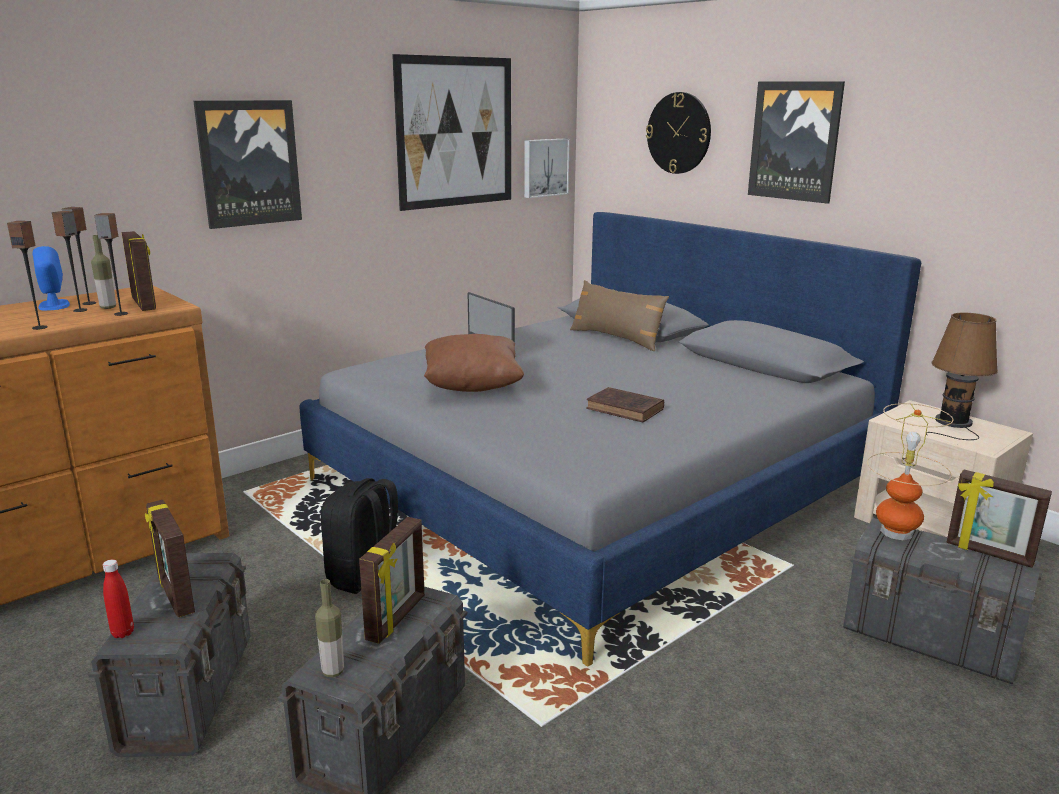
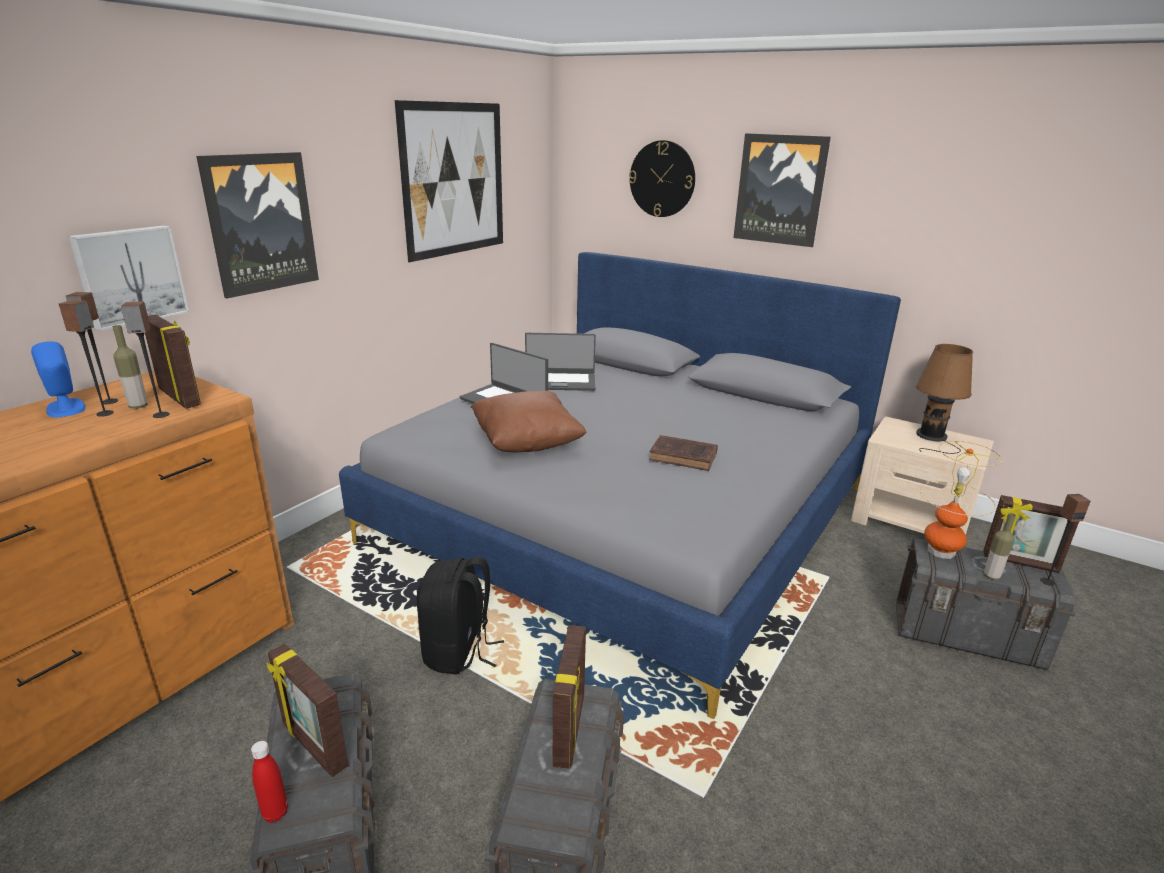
camera: 15 degrees left, 5 degrees up
speaker [7,221,48,330] -> speaker moved to [1040,494,1090,586]
bottle [315,579,344,677] -> bottle moved to [984,513,1016,580]
picture [524,139,570,198] -> picture moved to [68,225,189,331]
brown pillow [570,280,669,351] -> none
none -> laptop [525,333,596,391]

